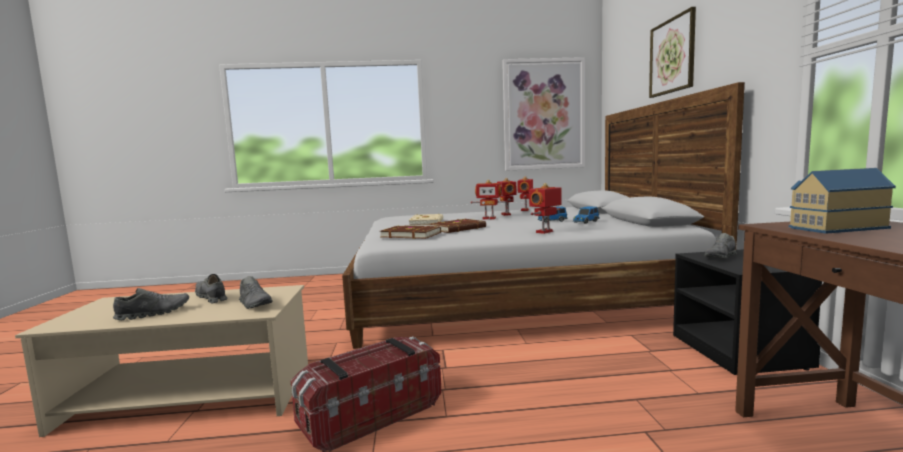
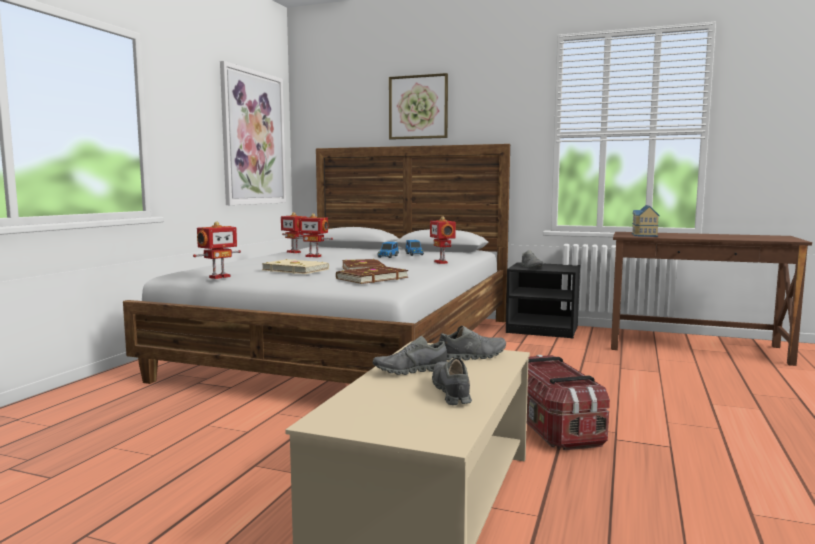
camera: 65 degrees left, 0 degrees up
toy robot [471,180,508,219] -> toy robot moved to [193,221,241,279]

